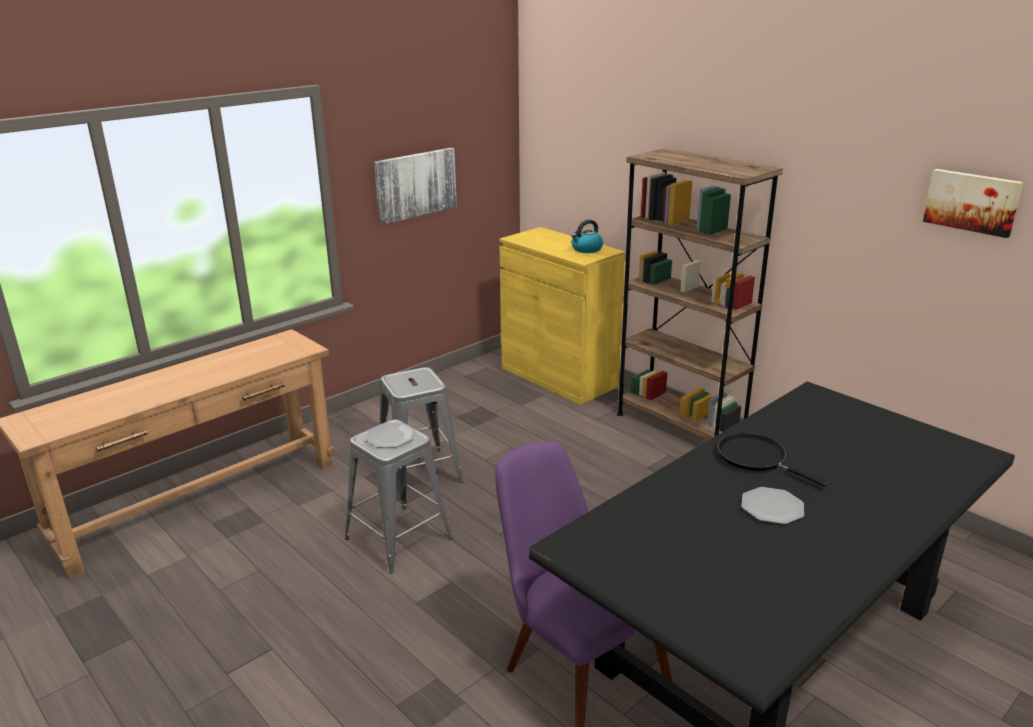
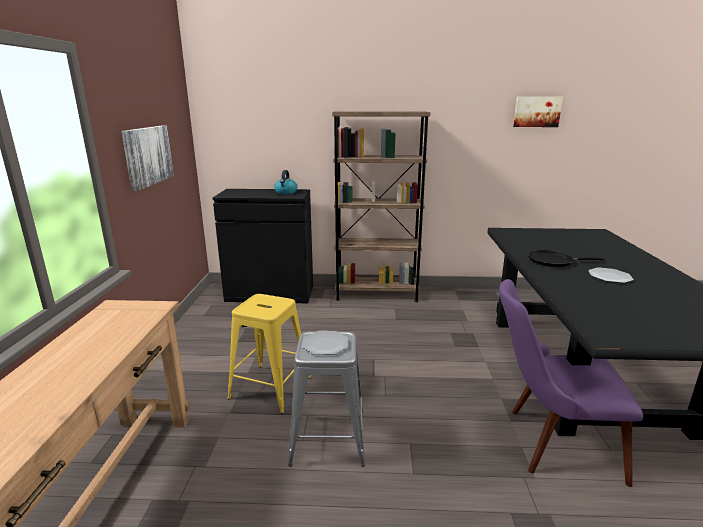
camera: 45 degrees left, 5 degrees down
grey stool [380,367,464,499] -> yellow stool [227,294,311,413]
yellow cabinet [499,227,625,405] -> black cabinet [213,189,313,303]

